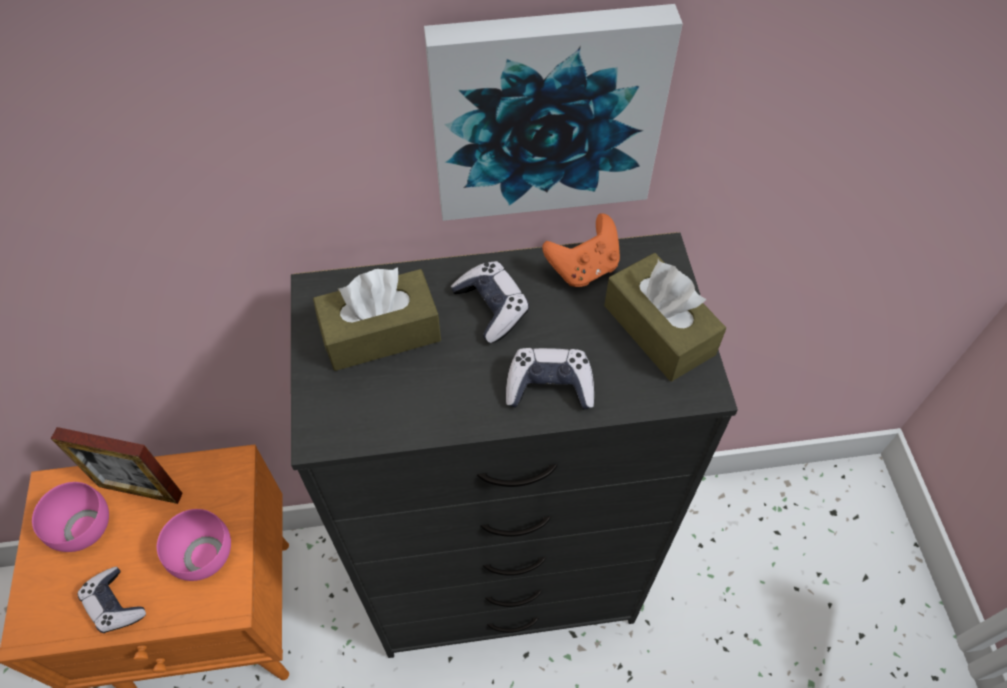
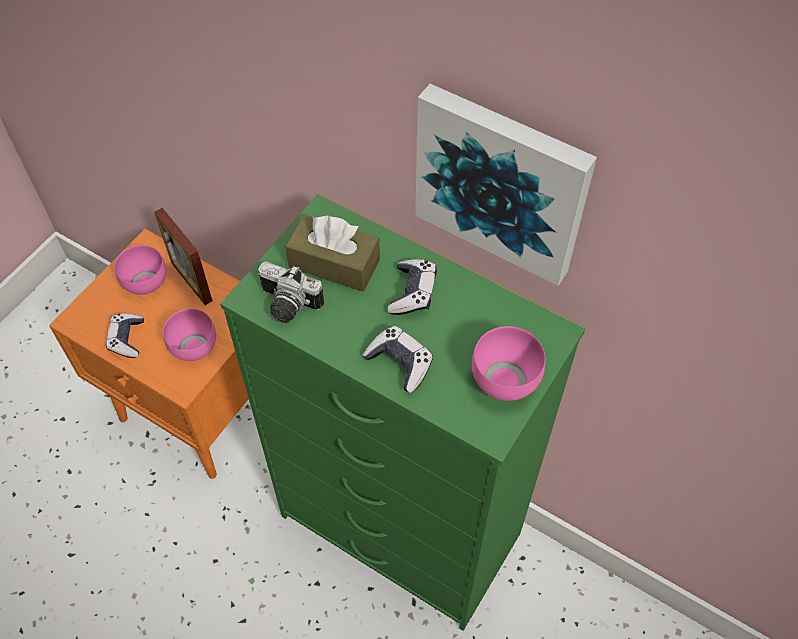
camera: 40 degrees right, 0 degrees up
black dresser [291,232,738,658] -> green dresser [220,194,586,631]
orange game controller [542,213,620,287] -> none
brown tissue box [604,253,726,381] -> pink bowl [472,326,545,401]
none -> camera [258,262,324,323]

